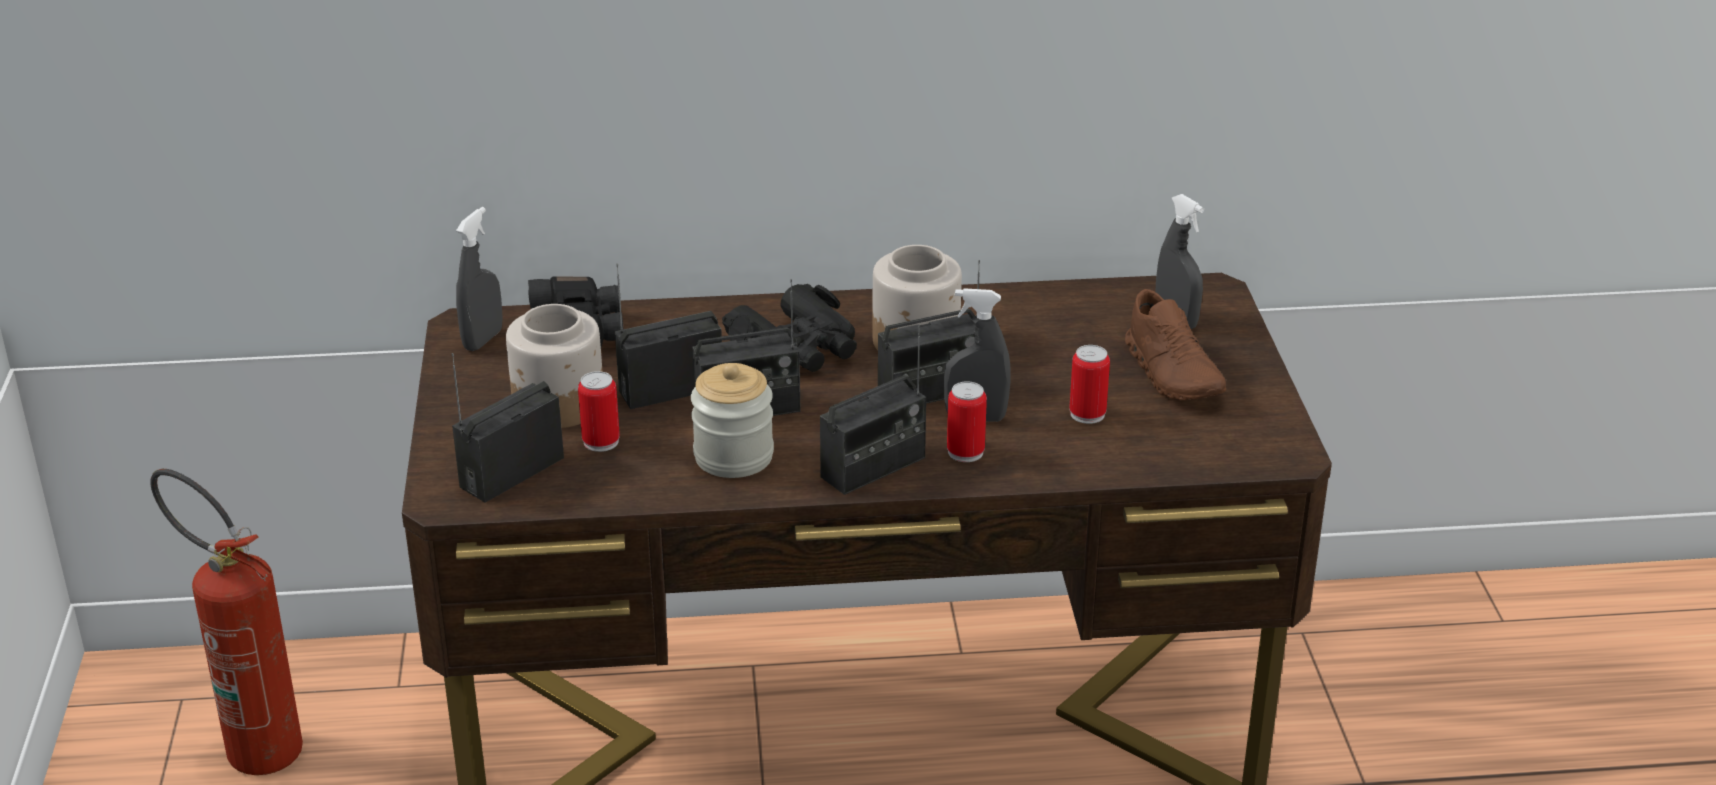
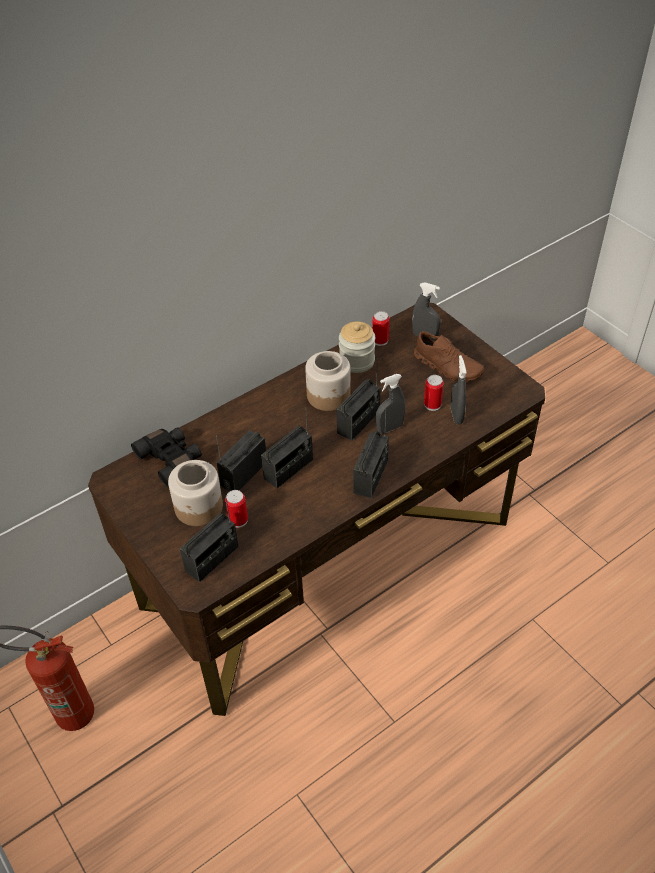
camera: 30 degrees left, 15 degrees up
radio [452,353,564,503] -> radio turned 150 degrees counterclockwise [180,496,239,582]
grey spray bottle [456,207,503,351] -> grey spray bottle moved to [451,355,467,425]
jar [691,363,774,478] -> jar moved to [339,322,375,373]
black binoculars [722,284,857,372] -> none
can [947,381,987,462] -> can moved to [372,311,390,346]

